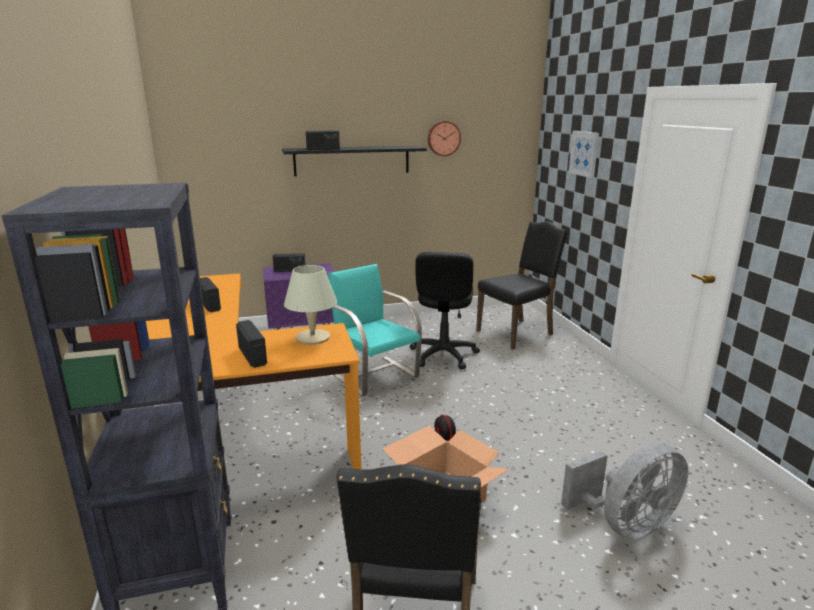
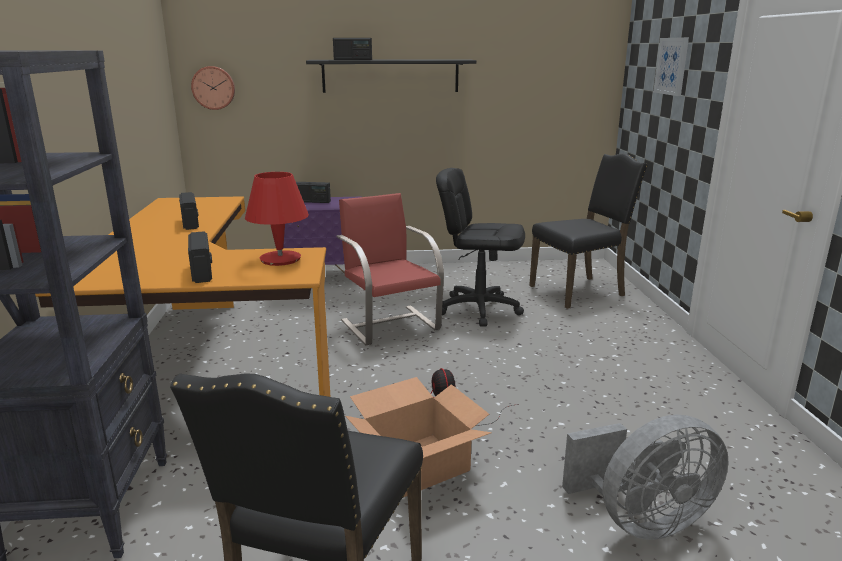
camera: 10 degrees right, 0 degrees up
beige table lamp [284,265,337,345] -> red table lamp [245,172,309,266]
turquoise chair [328,264,422,396] -> red chair [336,193,444,346]
black office chair [410,252,480,369] -> black office chair turned 90 degrees clockwise [436,168,525,327]
wall clock [428,121,461,156] -> wall clock moved to [191,66,235,110]

